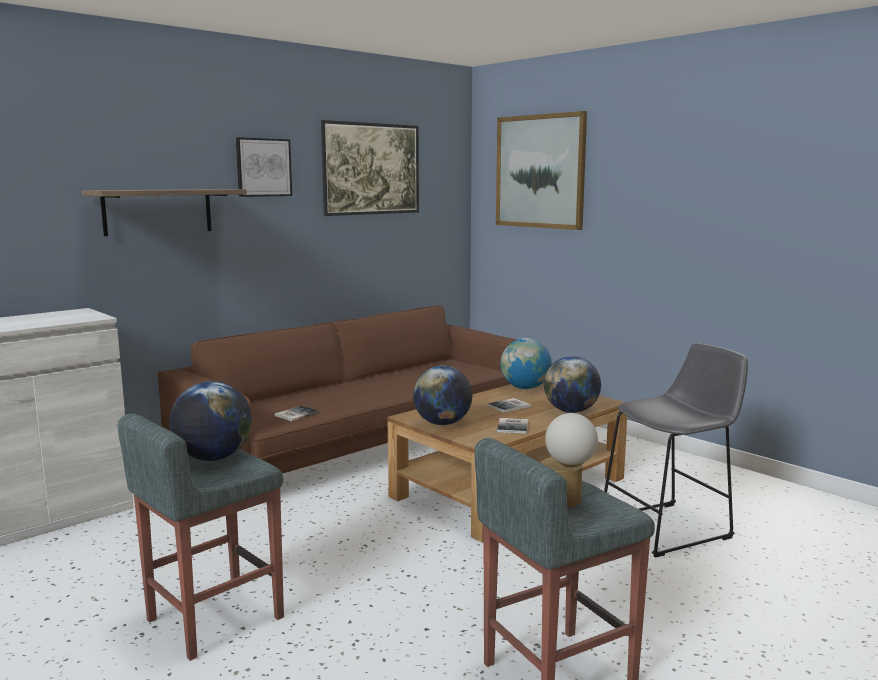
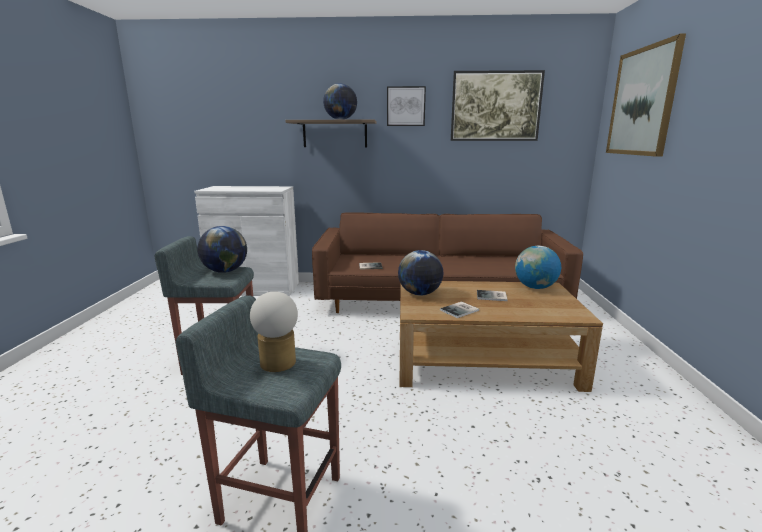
camera: 45 degrees right, 5 degrees up
globe [544,356,601,413] -> globe moved to [323,84,357,120]
grey stool [604,343,748,558] -> none

